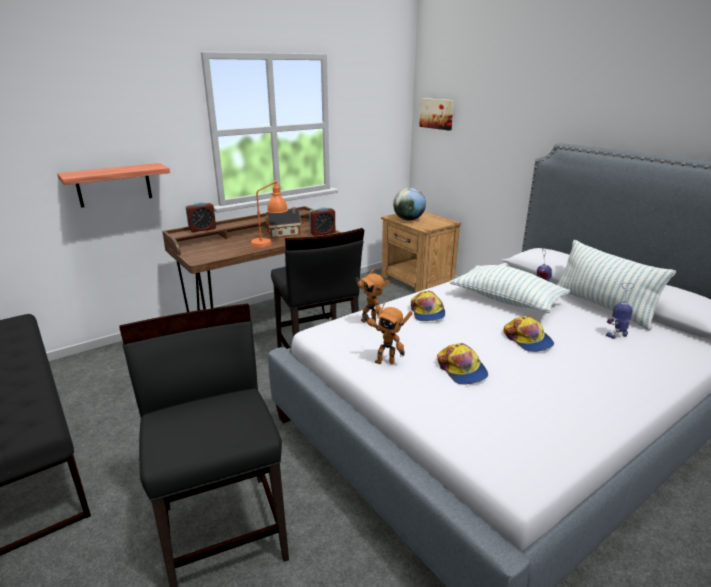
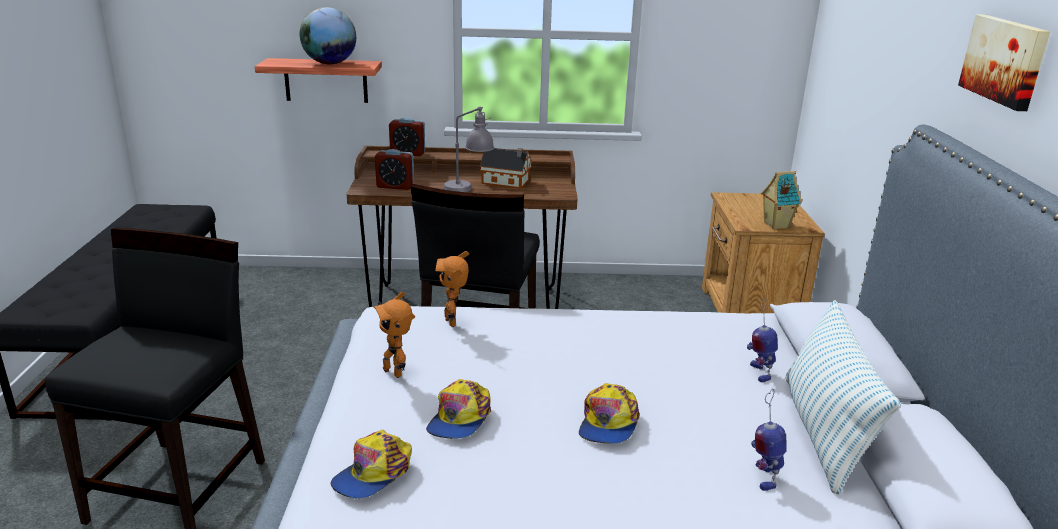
camera: 35 degrees right, 0 degrees up
orange table lamp [250,180,288,247] -> grey table lamp [443,106,494,192]
alarm clock [309,207,335,236] -> alarm clock moved to [375,149,414,190]
globe [393,188,426,221] -> globe moved to [300,7,356,64]
cap [411,291,445,321] -> cap moved to [330,430,412,498]
picture [419,98,454,130] -> picture moved to [958,14,1050,111]
pillow [450,265,570,313] -> none
toy robot [606,283,634,339] -> toy robot turned 105 degrees counterclockwise [751,389,787,491]
none -> toy house [761,171,802,229]

